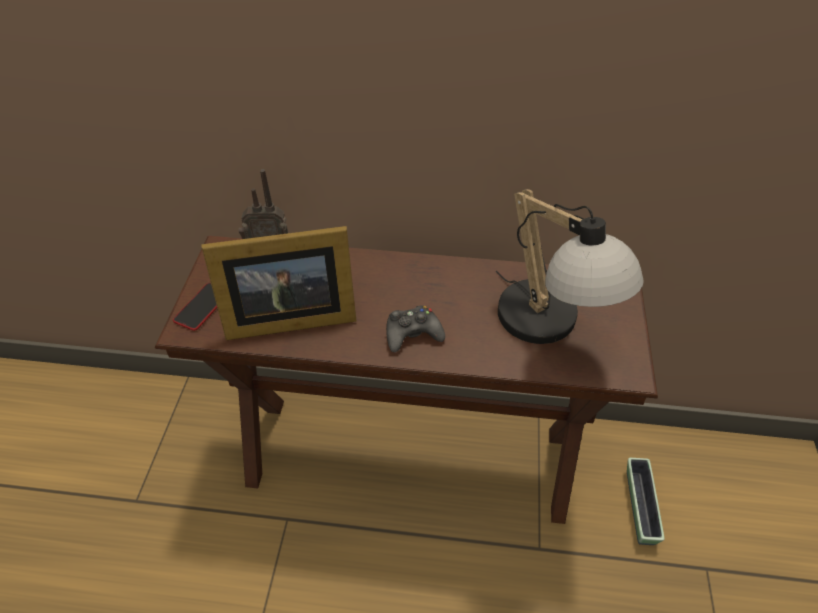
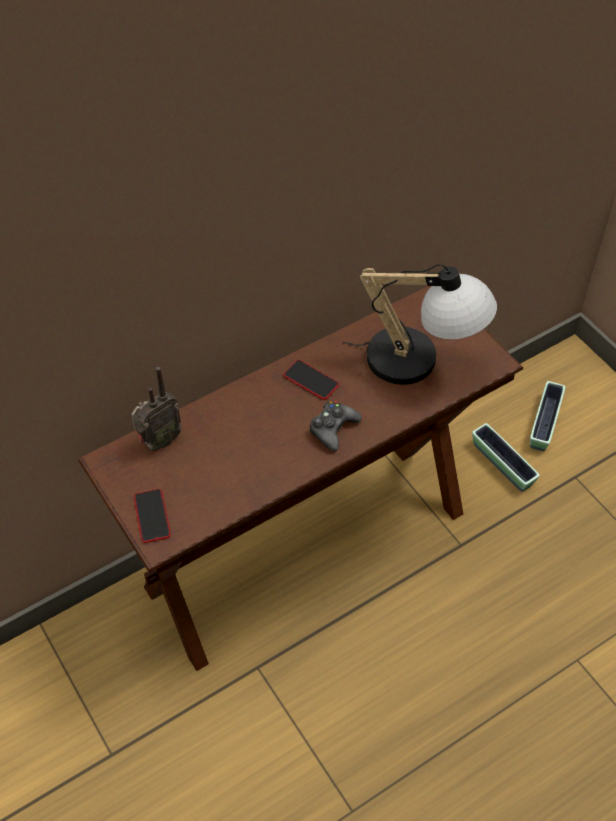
camera: 40 degrees left, 5 degrees up
picture frame [201,226,356,340] -> none
none -> phone [283,360,339,400]
none -> planter [530,381,566,451]

